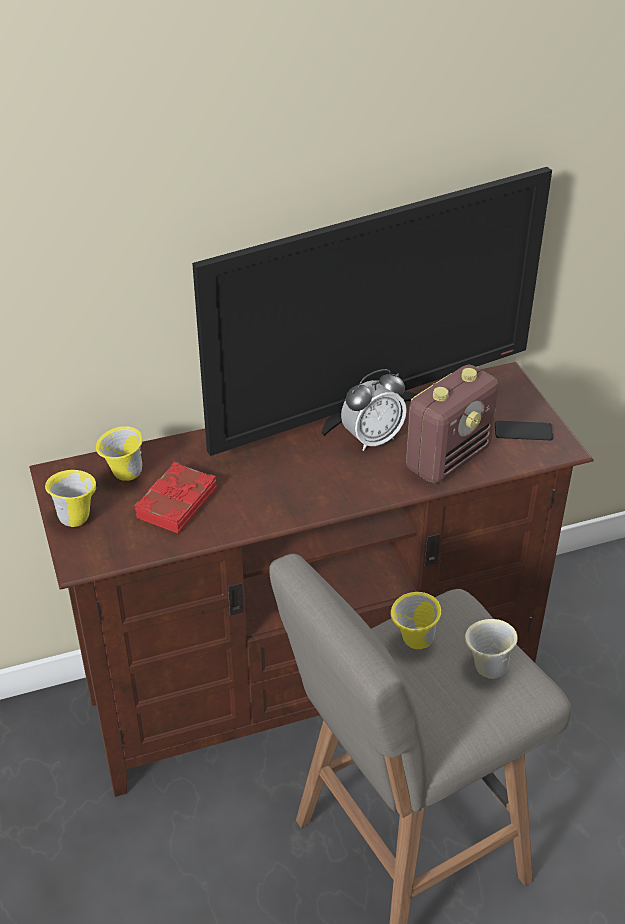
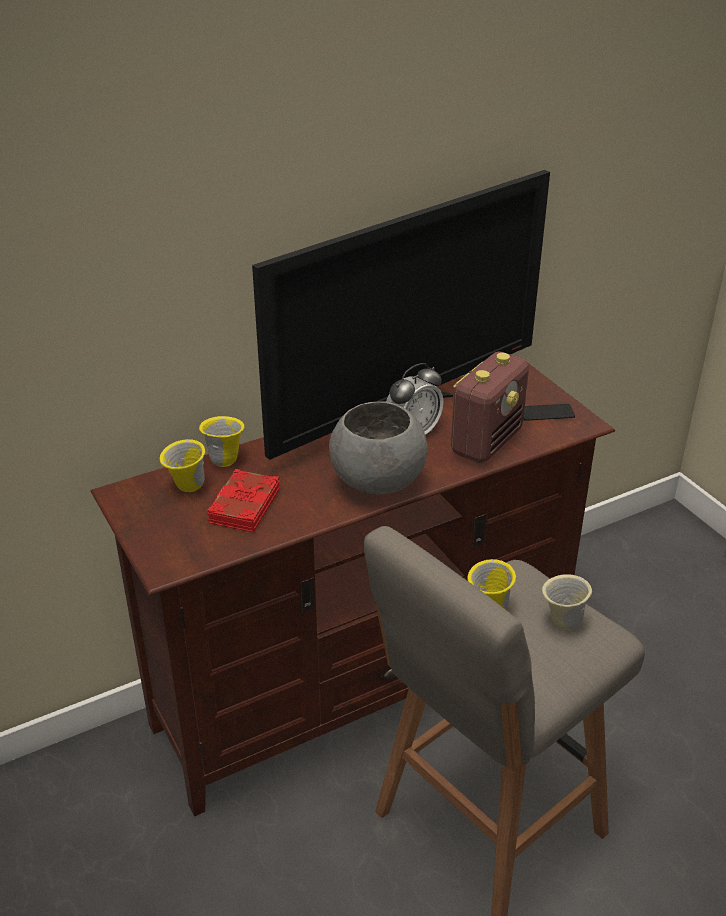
camera: 10 degrees left, 5 degrees down
yellow mug [45,470,96,527] -> yellow mug moved to [199,416,245,467]
none -> grey bowl [329,401,428,494]

